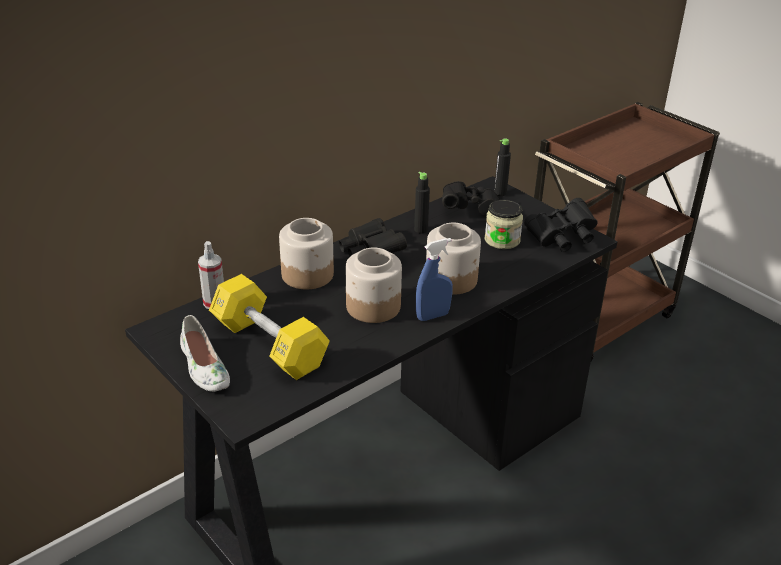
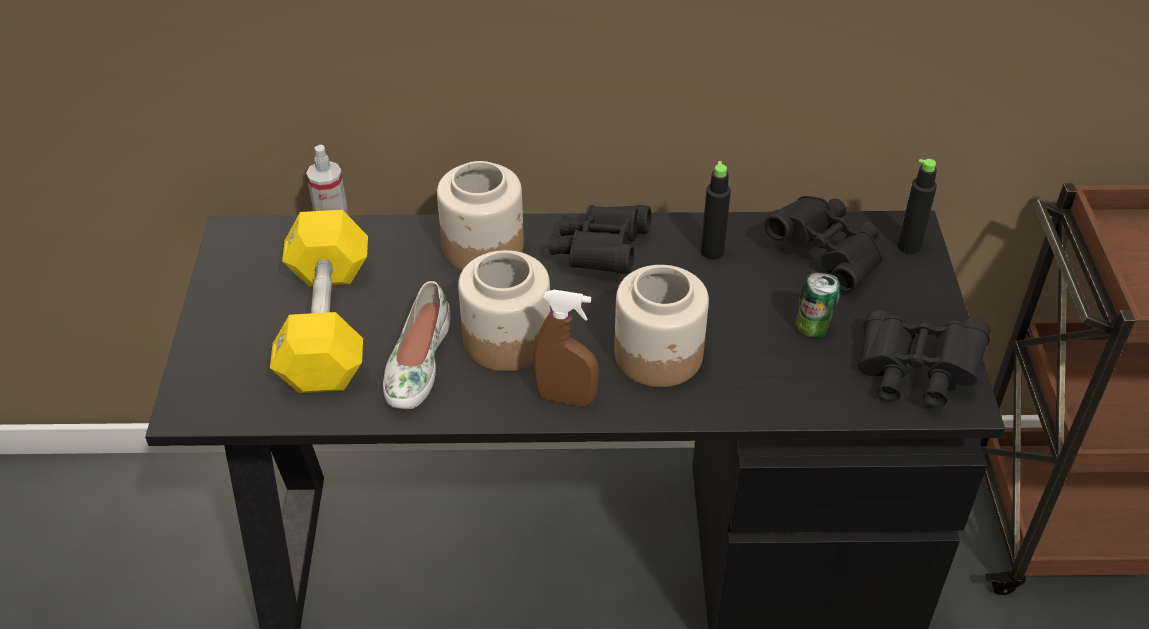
camera: 40 degrees right, 10 degrees up
white shoe [180,315,230,392] -> white shoe moved to [383,281,450,409]
blue spray bottle [416,238,453,321] -> brown spray bottle [533,290,599,407]
jar [485,200,523,249] -> can [795,271,840,338]

